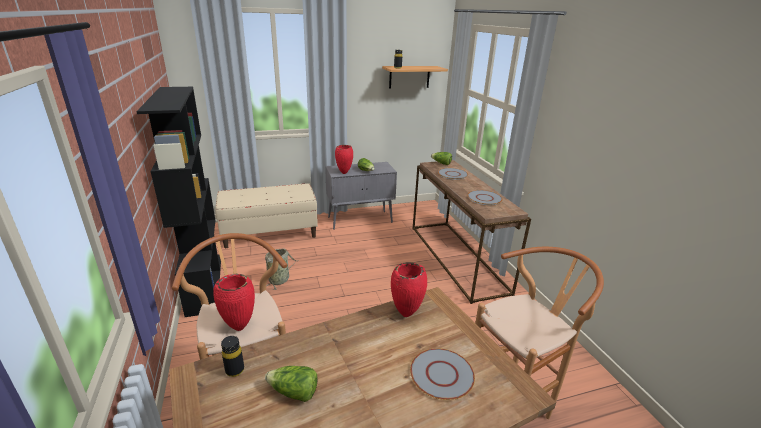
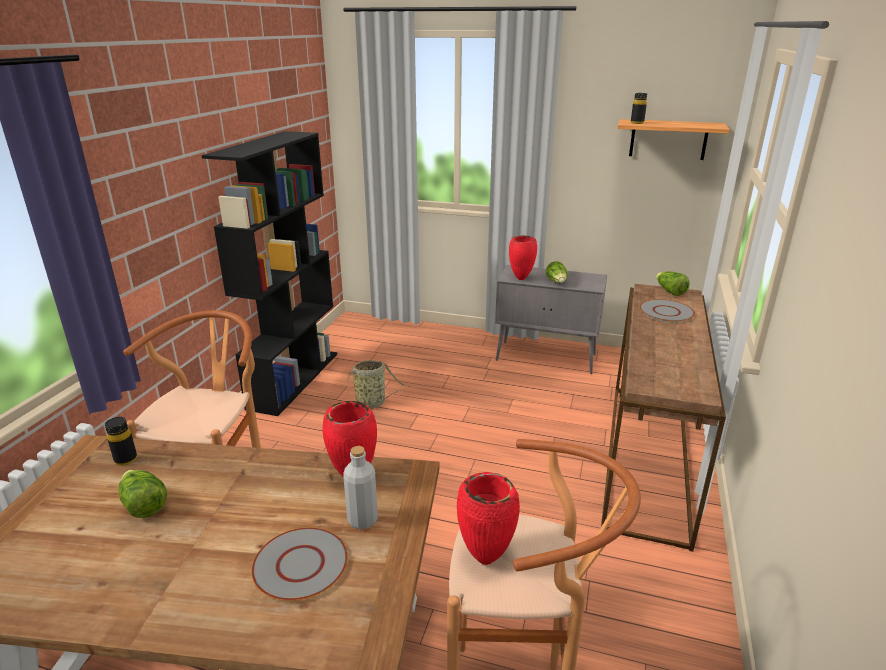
camera: 35 degrees right, 0 degrees up
red vase [213,274,255,331] -> red vase moved to [457,472,520,565]
beige bench [215,183,318,248] -> none
grey plate [467,190,503,205] -> none
none -> grey bottle [343,446,378,529]

